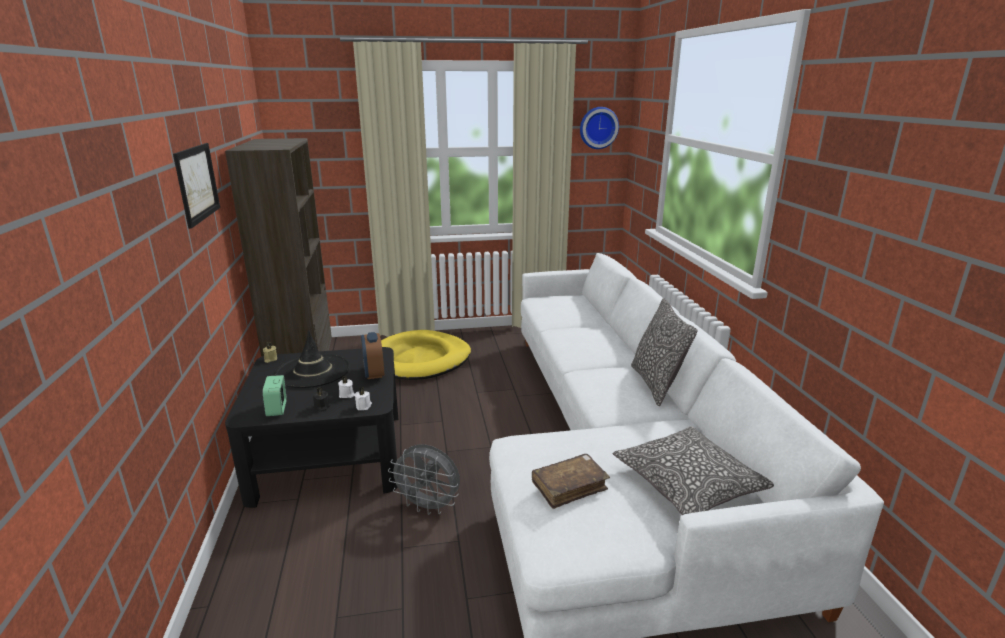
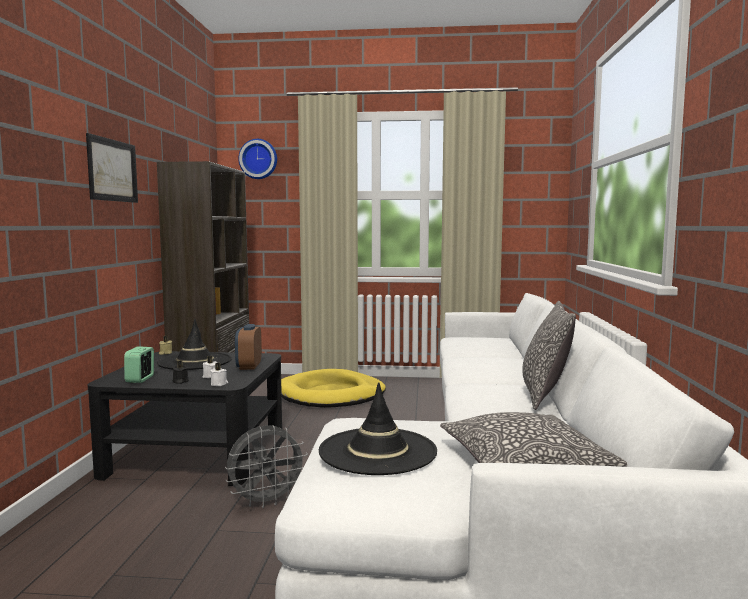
camera: 15 degrees right, 15 degrees down
grey fan [388,444,460,515] -> grey fan turned 60 degrees counterclockwise [225,425,308,508]
brown book [532,454,610,509] -> black hat [319,382,437,475]
wall clock [580,107,619,149] -> wall clock moved to [238,139,277,179]

